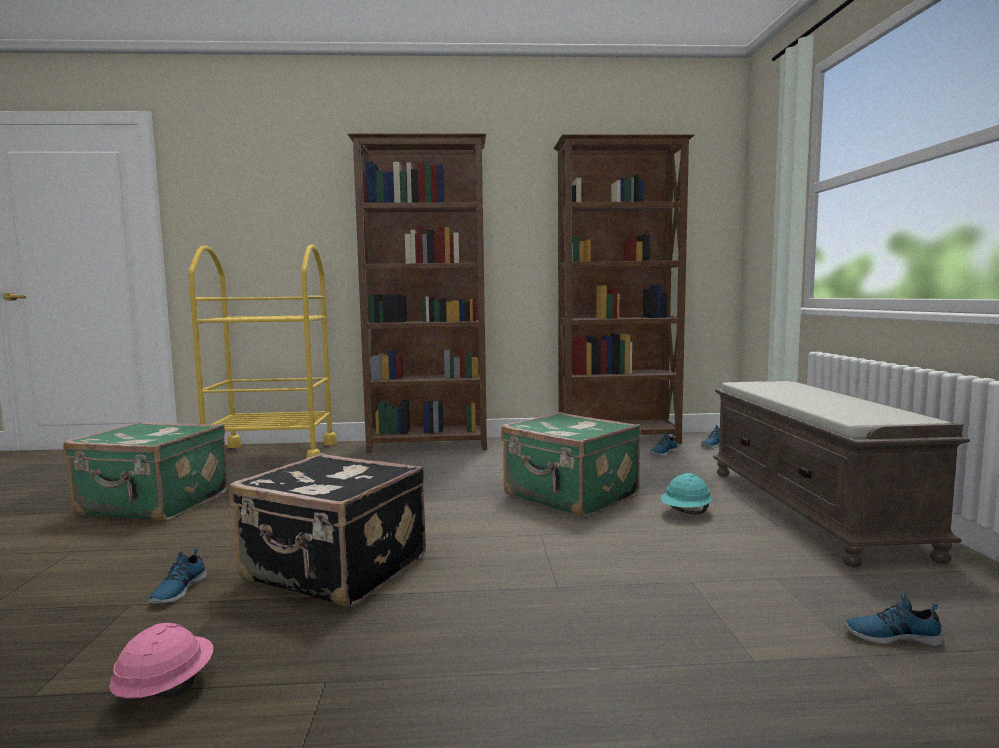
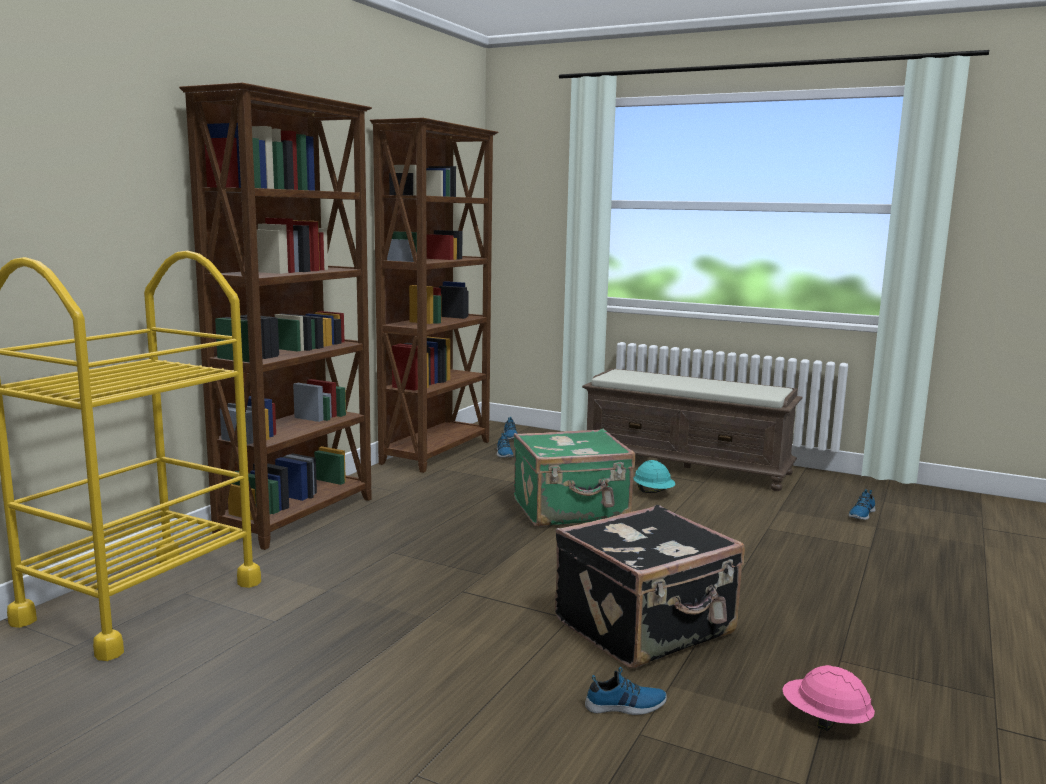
camera: 60 degrees left, 5 degrees up
green suitcase [63,421,228,521] -> none
shoe [149,548,207,603] -> shoe turned 45 degrees counterclockwise [585,667,667,715]

